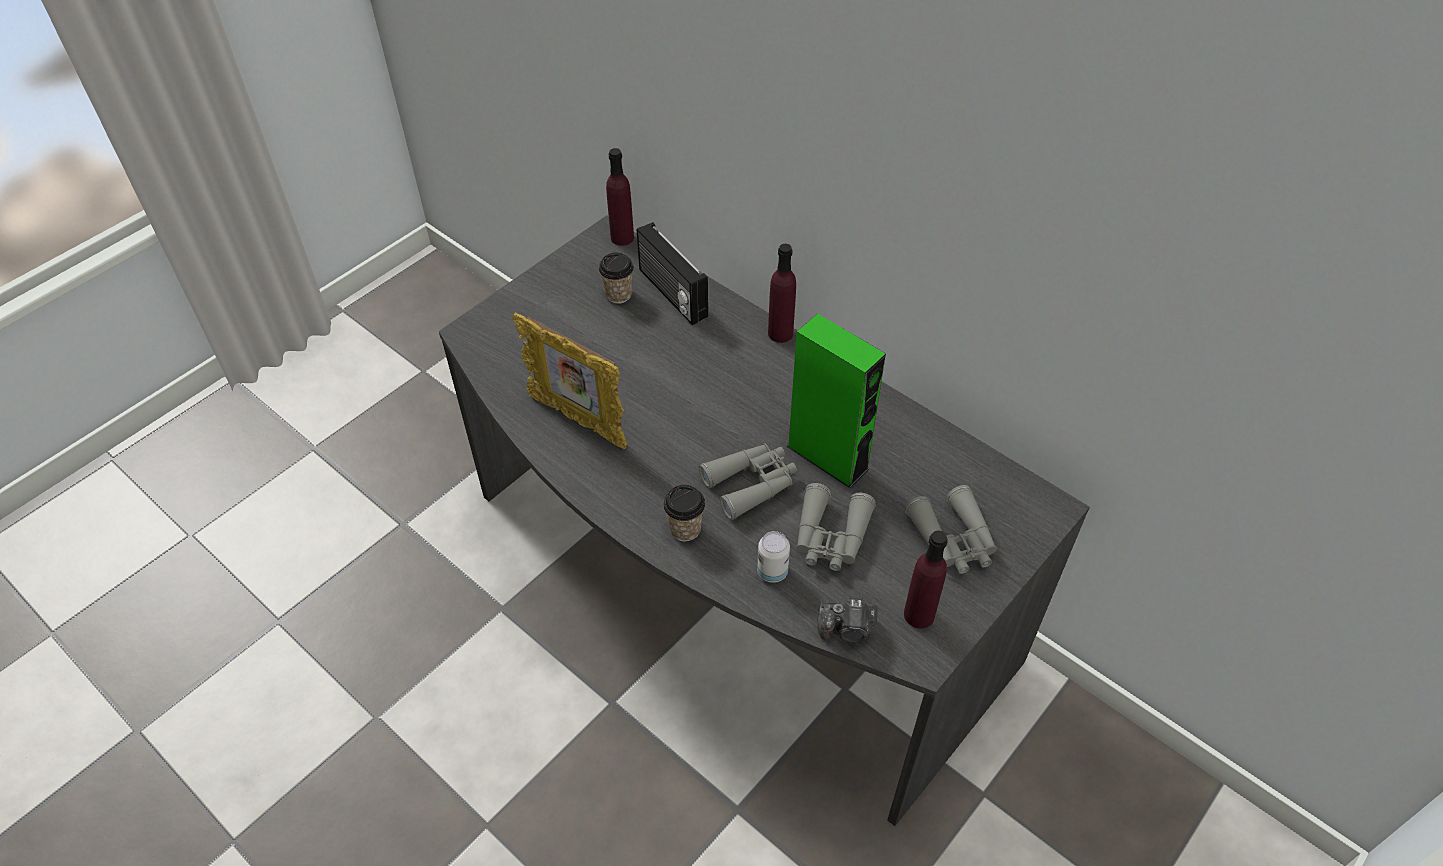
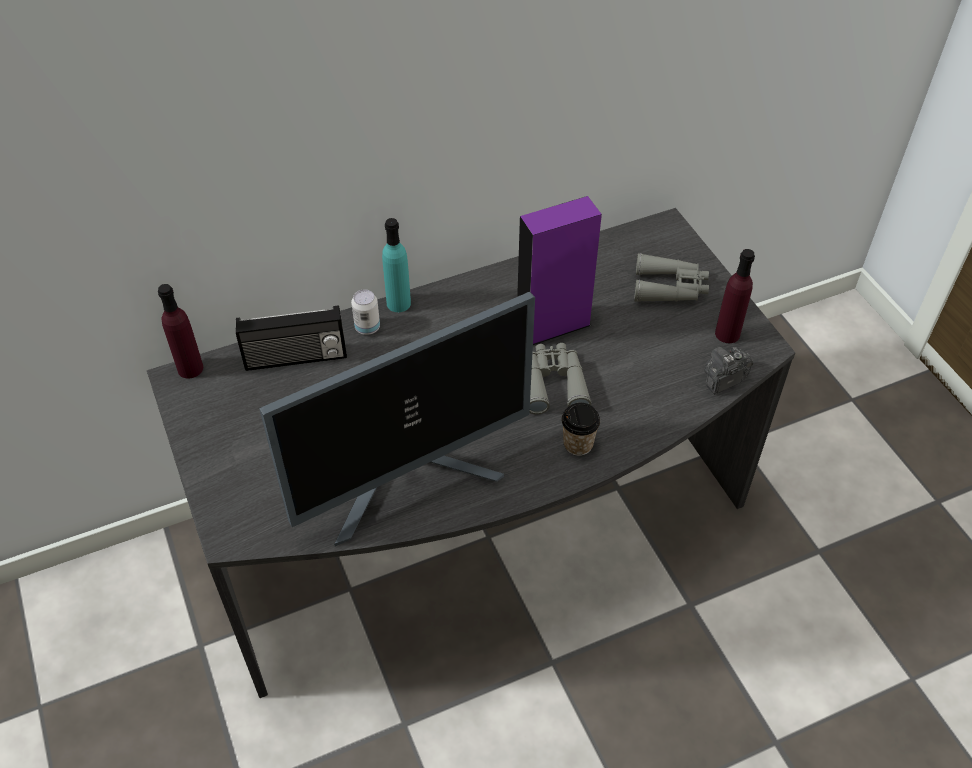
camera: 65 degrees left, 0 degrees up
picture frame [513,312,627,449] -> monitor [259,292,535,546]
cup [599,252,634,304] -> none
can [757,531,790,583] -> can moved to [351,289,380,335]
purple bottle [768,244,796,343] -> turquoise bottle [382,218,411,312]
green speaker [787,314,886,488] -> purple speaker [517,196,602,345]
grey binoculars [796,483,876,571] -> none
camera [817,595,878,643] -> camera turned 150 degrees counterclockwise [704,346,754,394]

